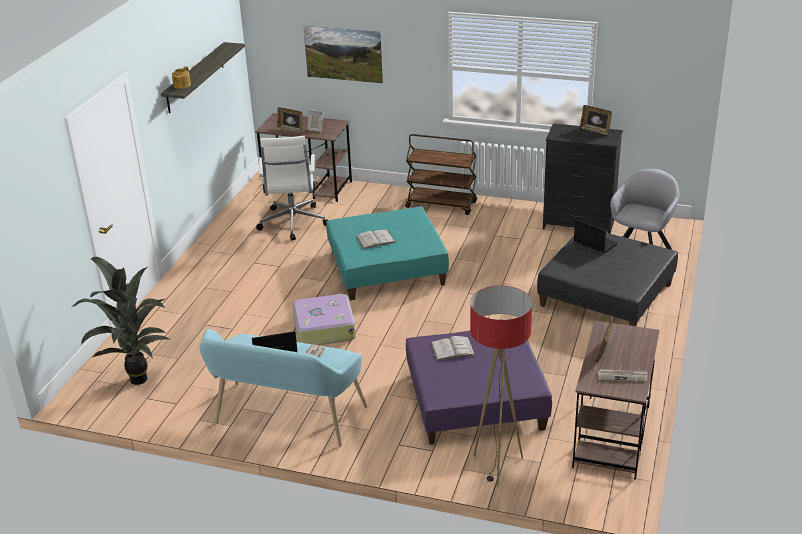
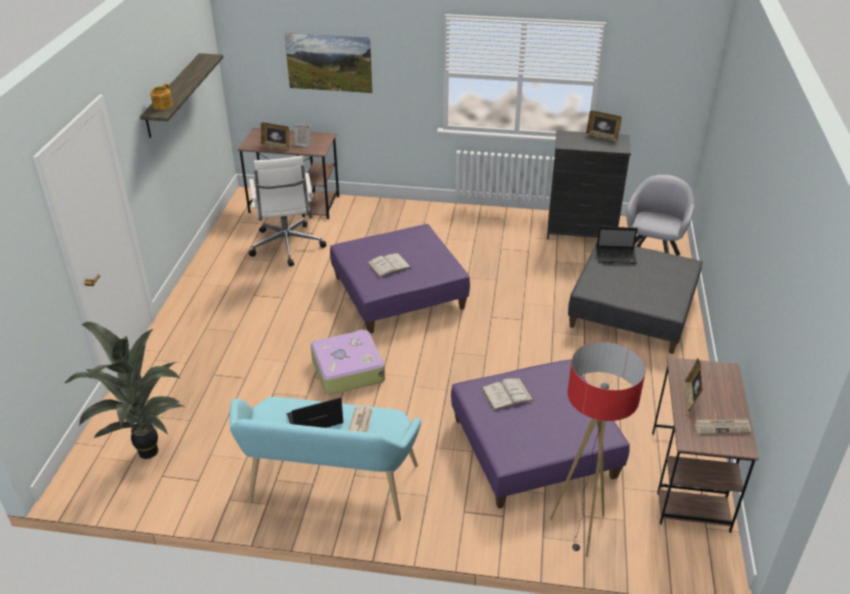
camera: 10 degrees left, 5 degrees up
turquoise ottoman [326,206,449,300] -> purple ottoman [330,224,470,333]
brown cart [405,134,477,215] -> none
laptop [574,219,618,253] -> laptop turned 150 degrees clockwise [596,226,638,264]

